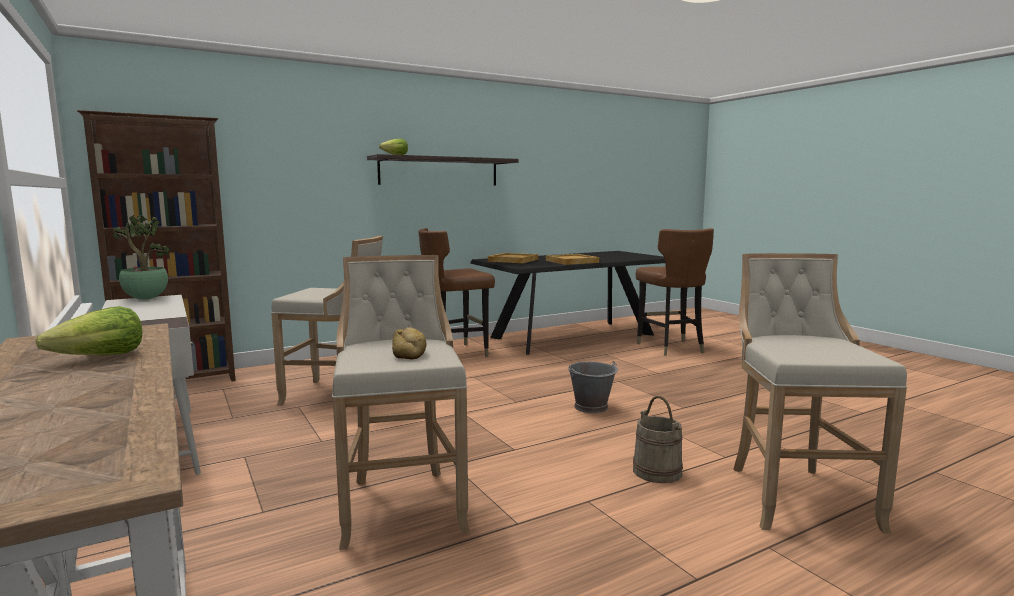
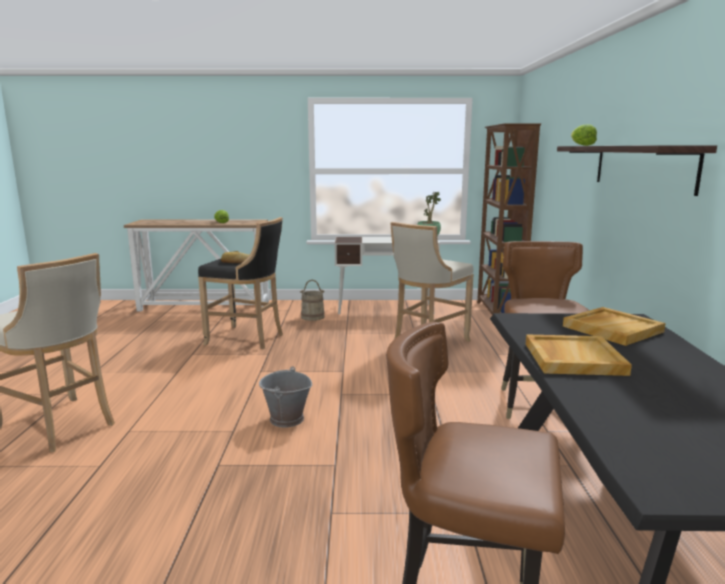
camera: 120 degrees right, 5 degrees up
beige stool [332,255,470,550] -> black stool [198,217,283,349]
beige bucket [633,396,683,483] -> beige bucket moved to [300,280,325,321]

